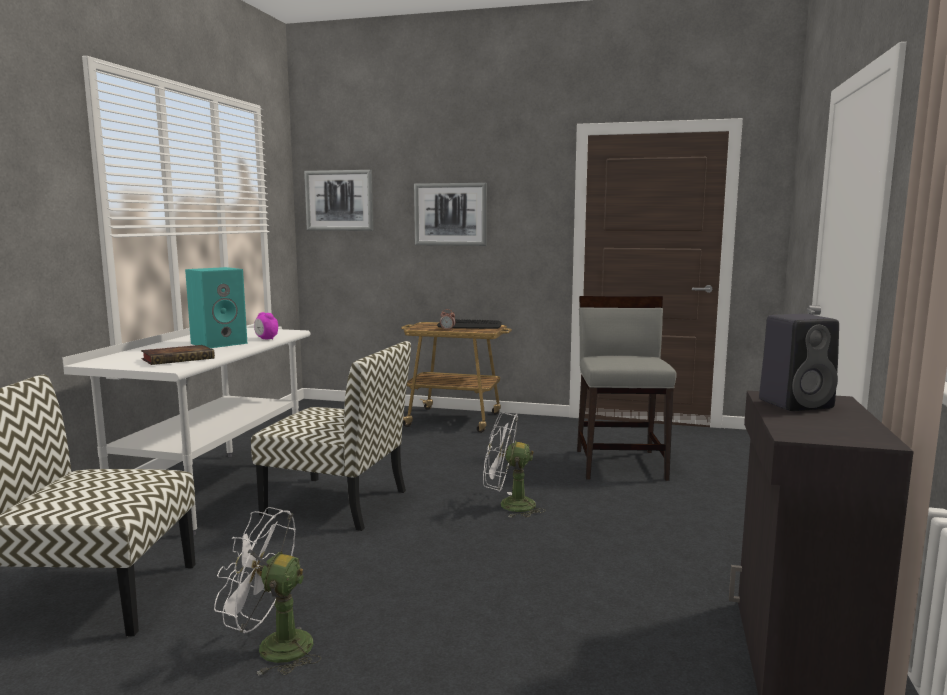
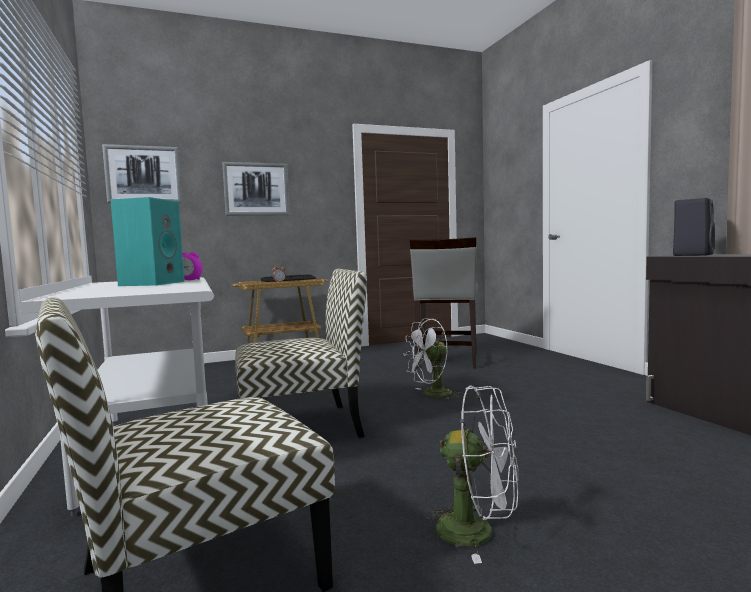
camera: 35 degrees left, 5 degrees down
book [141,345,215,365] -> none
white fan [214,507,321,676] -> white fan turned 135 degrees counterclockwise [424,385,519,564]
grey chair [577,296,677,481] -> grey chair turned 135 degrees counterclockwise [410,237,478,369]

